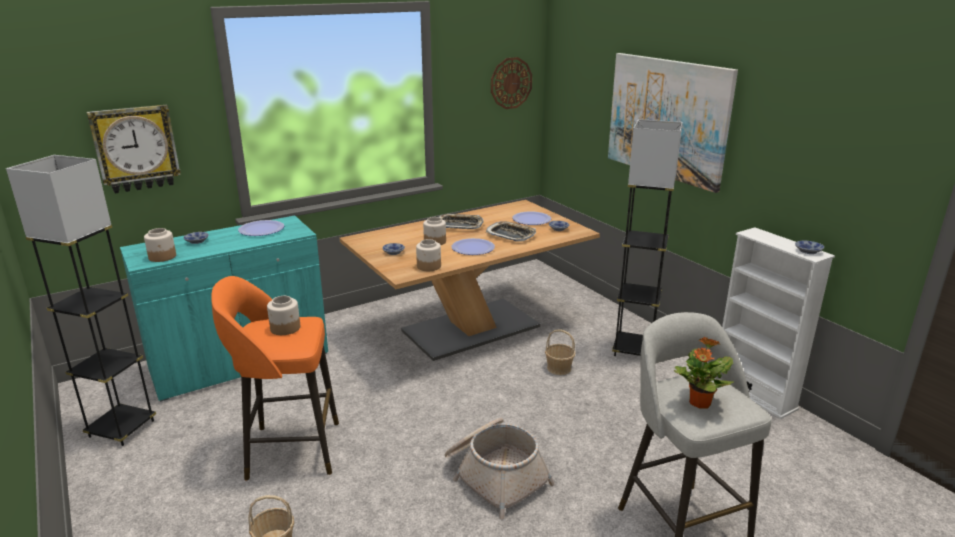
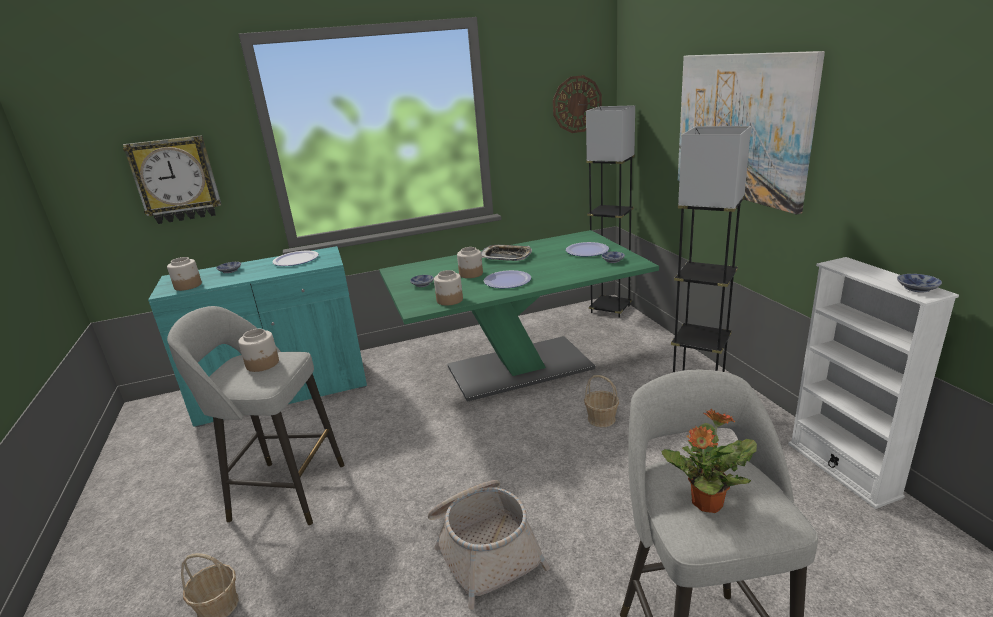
camera: 15 degrees right, 0 degrees up
black floor lamp [6,155,156,446] -> black floor lamp moved to [586,105,635,318]
orange stool [211,276,339,481] -> grey stool [167,306,344,525]
brown dining table [339,200,600,361] -> green dining table [379,230,659,402]
tray [486,221,536,242] -> none

